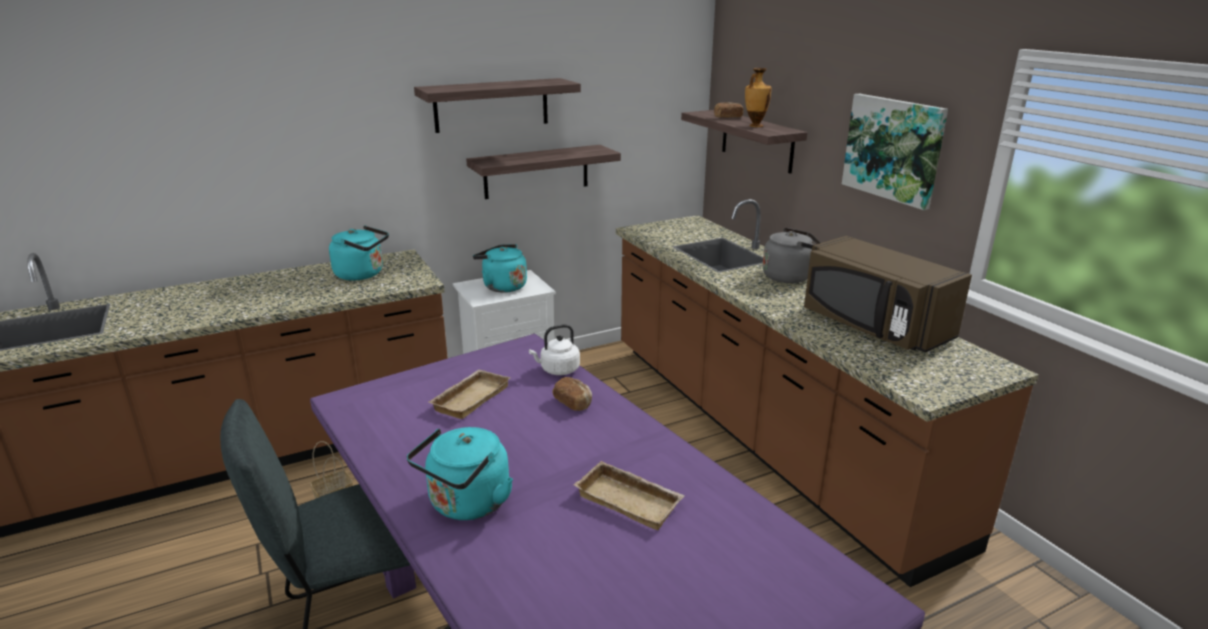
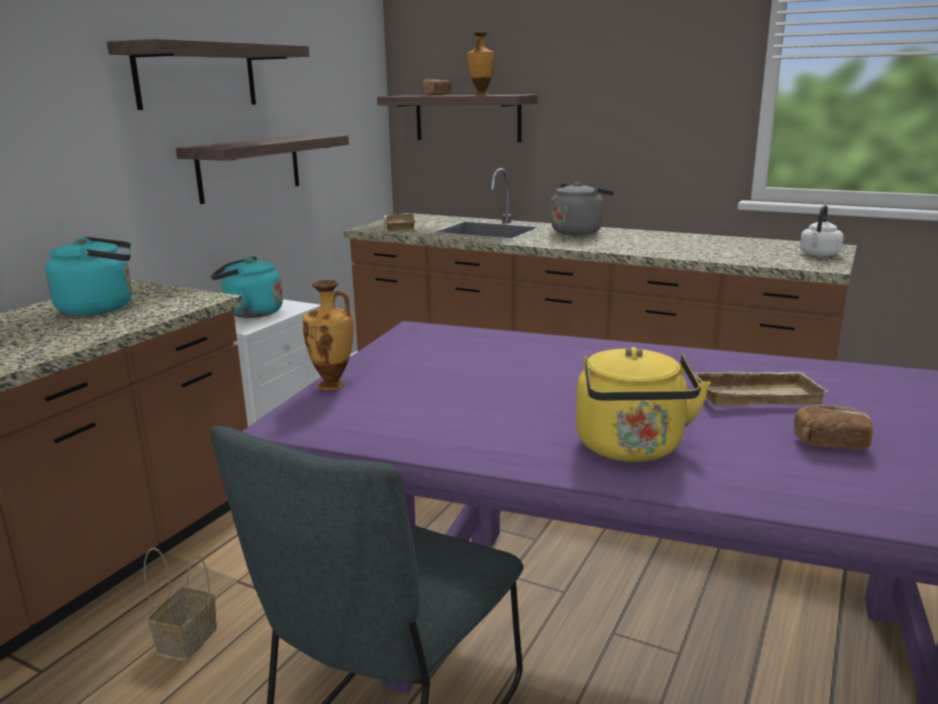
camera: 35 degrees left, 5 degrees down
turquoise kettle [407,427,513,520] -> yellow kettle [576,347,711,462]
beige tray [429,370,510,419] -> beige tray moved to [384,213,416,231]
white kettle [529,324,580,375] -> white kettle moved to [800,205,844,256]
bread [552,377,592,411] -> bread moved to [794,405,873,450]
brown microwave [804,236,972,353] -> none
picture [842,94,948,210] -> none
none -> vase [303,280,354,390]

